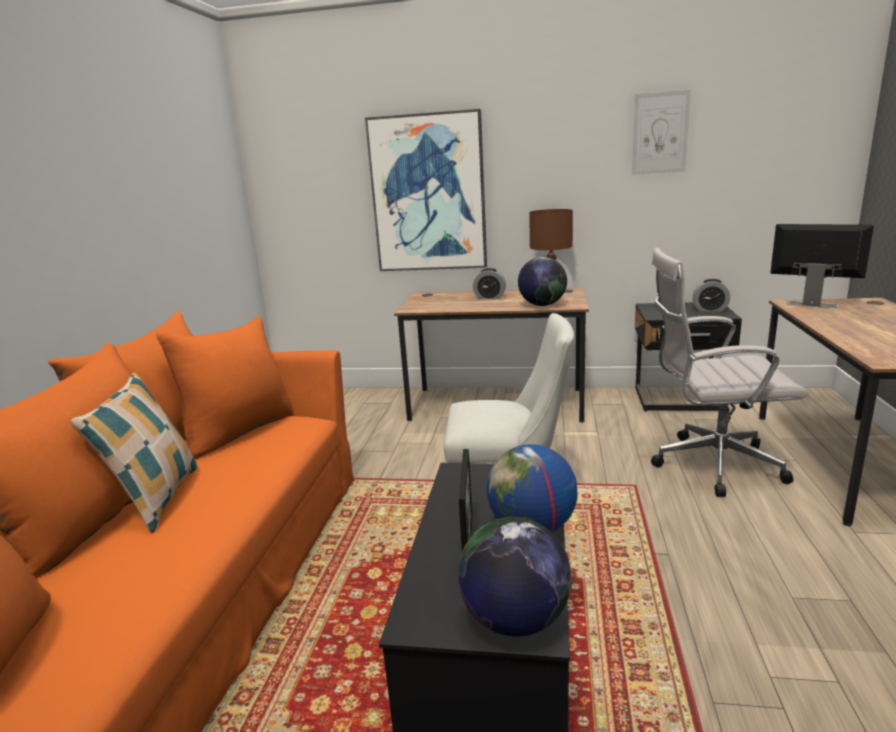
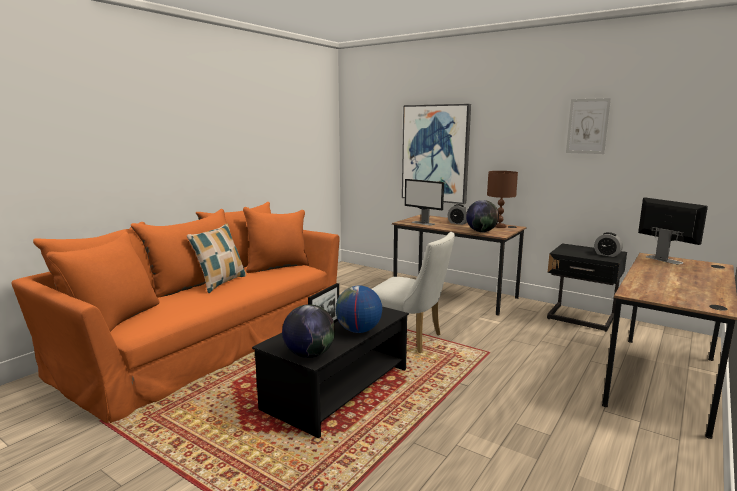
camera: 25 degrees right, 5 degrees down
white office chair [651,248,808,497] -> none
none -> monitor [405,179,444,226]

